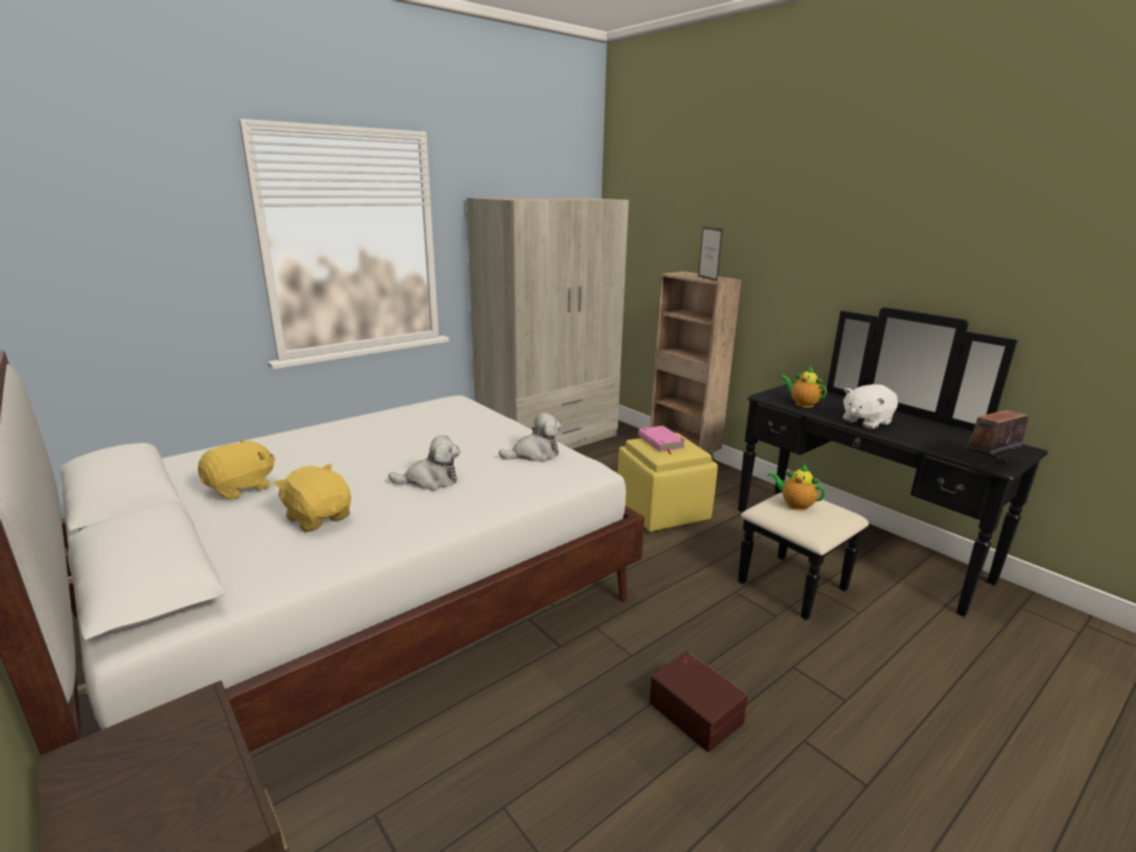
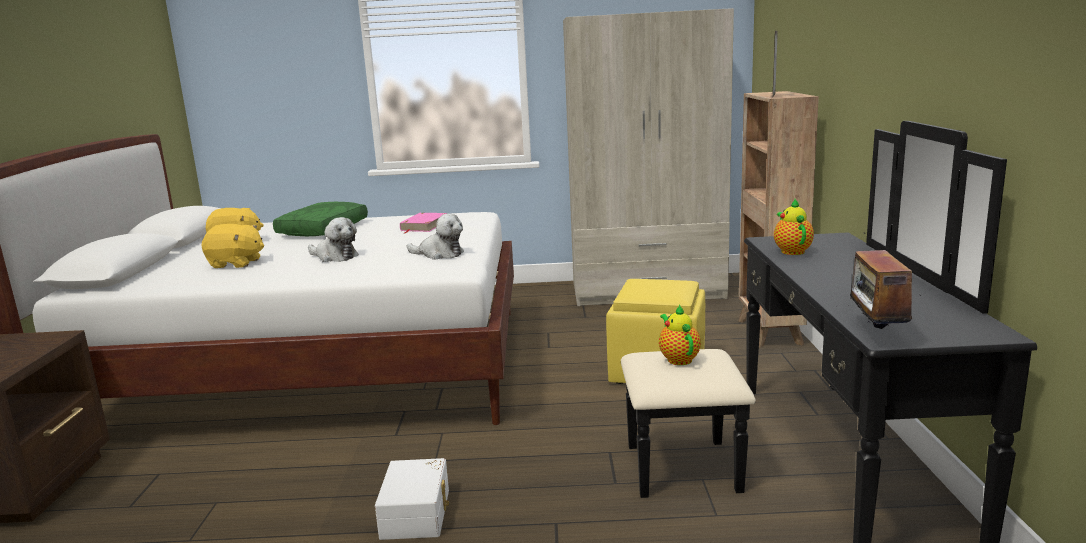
camera: 40 degrees right, 5 degrees down
yellow plush toy [274,464,351,532] -> yellow plush toy turned 105 degrees clockwise [202,224,264,268]
pink book [638,426,686,454] -> pink book moved to [400,213,447,233]
brown storage box [649,651,748,752] -> white storage box [375,458,449,540]
white plush toy [843,384,898,429] -> none
radio [963,410,1035,464] -> radio turned 90 degrees counterclockwise [850,232,921,329]
none -> green pillow [273,202,368,236]

